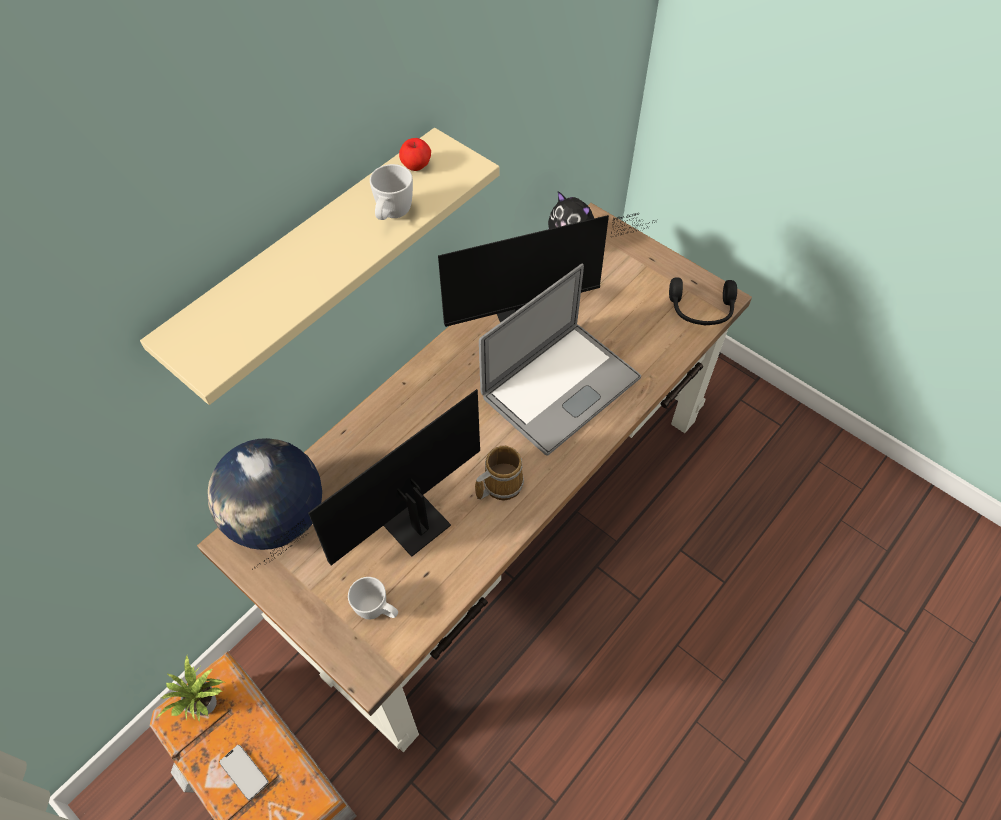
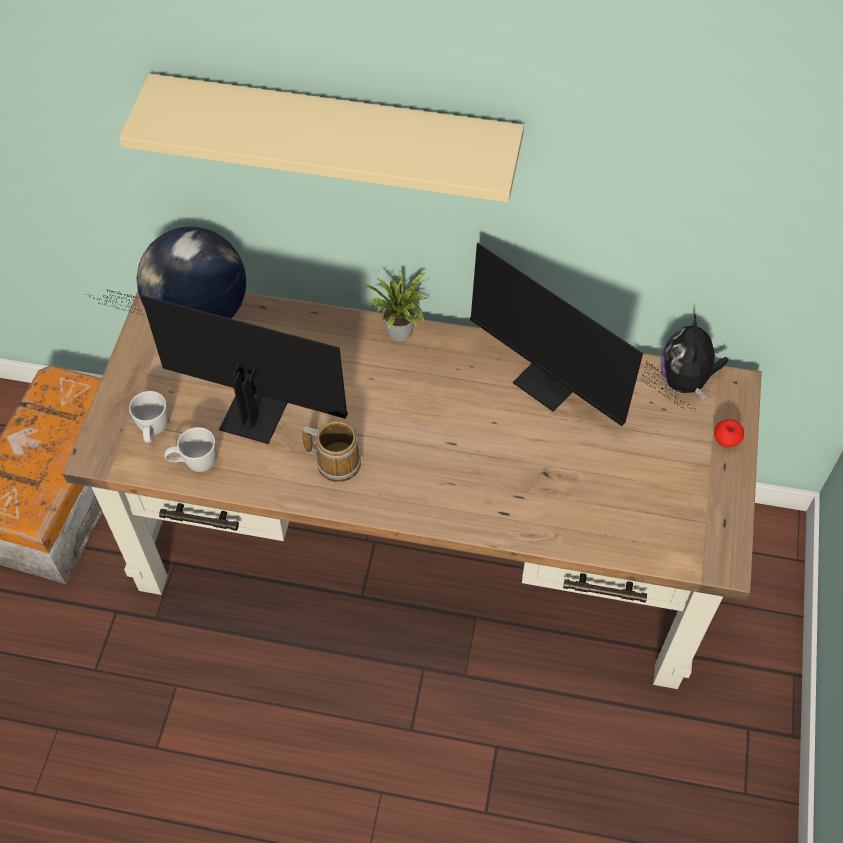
camera: 60 degrees right, 0 degrees up
potted plant [156,655,225,722] -> potted plant moved to [360,269,428,341]
phone [219,745,269,800] -> none
white mug [370,164,413,220] -> white mug moved to [164,427,216,472]
apple [399,138,431,171] -> apple moved to [714,419,744,448]
laptop [479,264,641,456] -> none
black headphones [669,277,737,326] -> none

